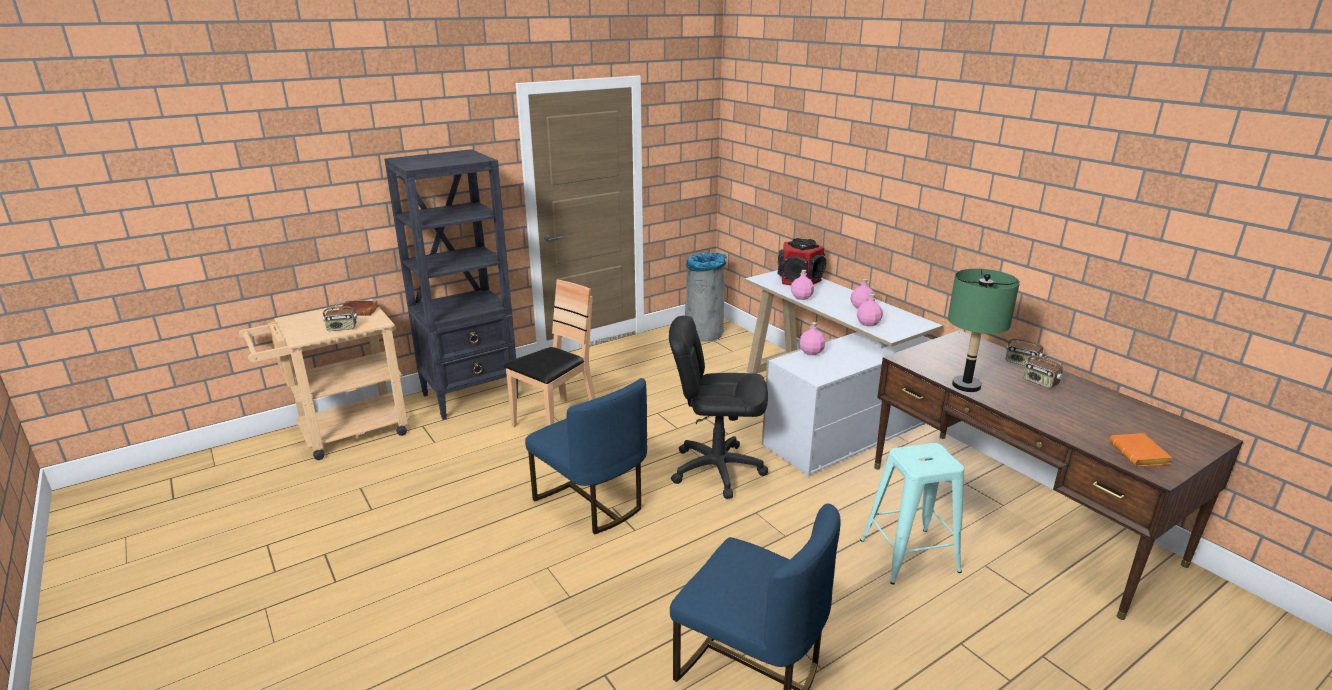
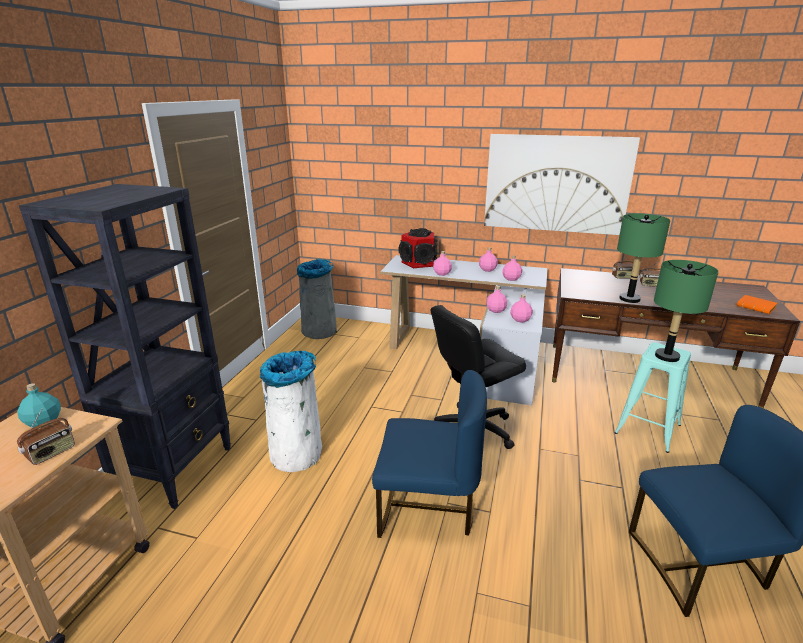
camera: 40 degrees left, 0 degrees up
brown book [339,301,379,316] -> turquoise bottle [17,383,61,428]
brown chair [504,279,595,427] -> white trash can [260,351,322,472]
none -> picture [484,134,640,235]
none -> pink bottle [510,294,533,322]
none -> green table lamp [654,260,719,362]

